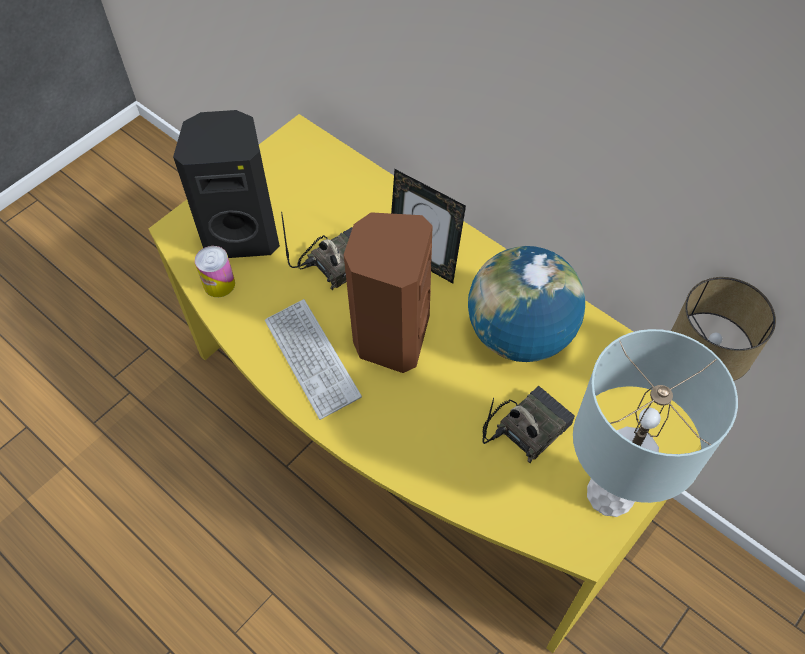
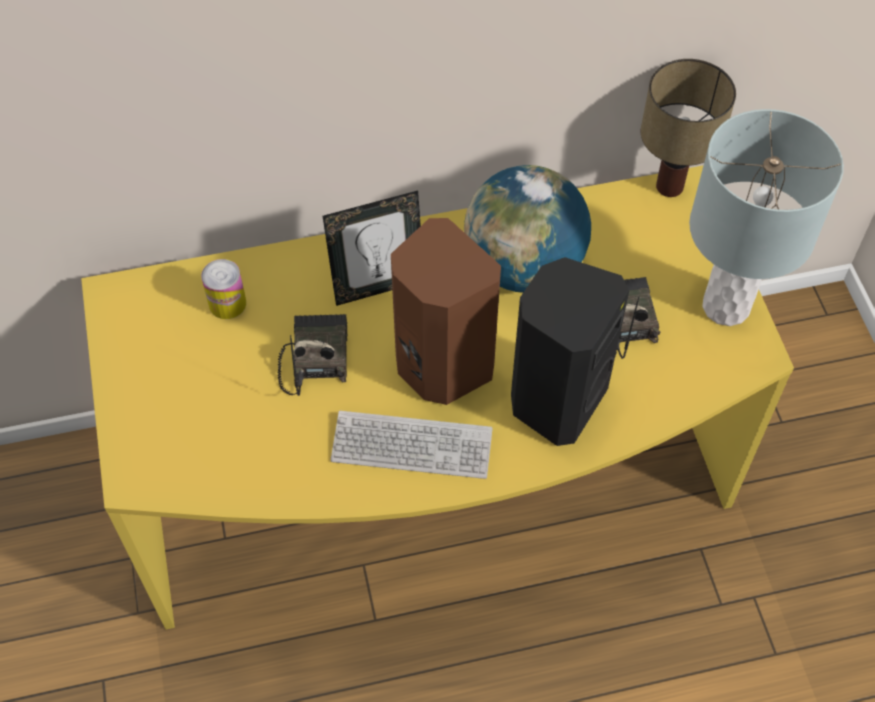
camera: 55 degrees left, 0 degrees up
black speaker [173,110,280,258] -> black speaker moved to [511,257,629,446]
can [195,246,235,297] -> can moved to [201,259,246,319]

